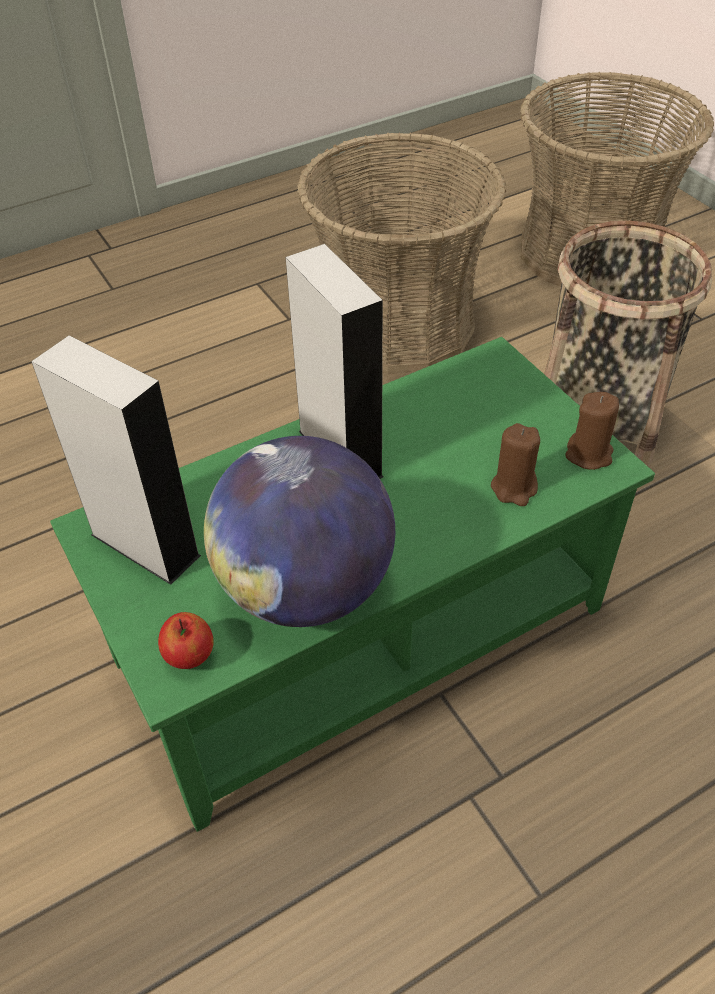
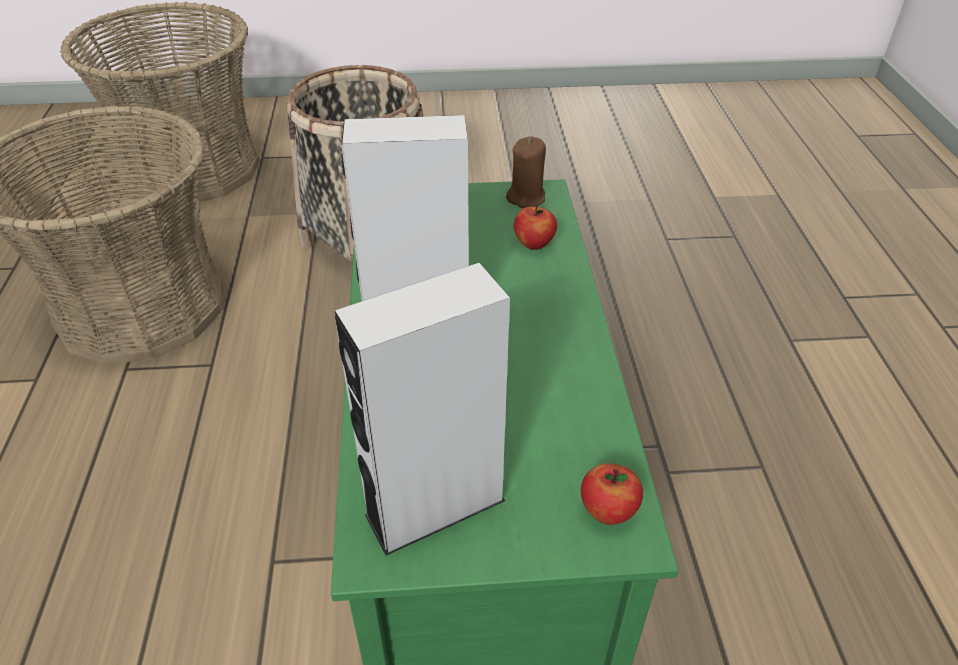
camera: 65 degrees left, 5 degrees down
globe [204,436,395,627] -> none
brown candle [491,423,540,506] -> apple [514,204,557,250]

